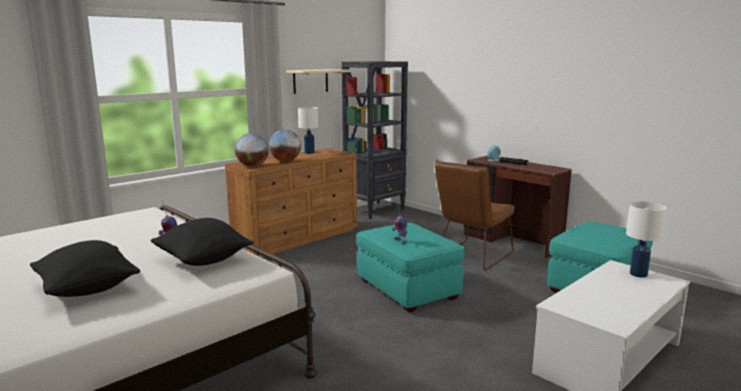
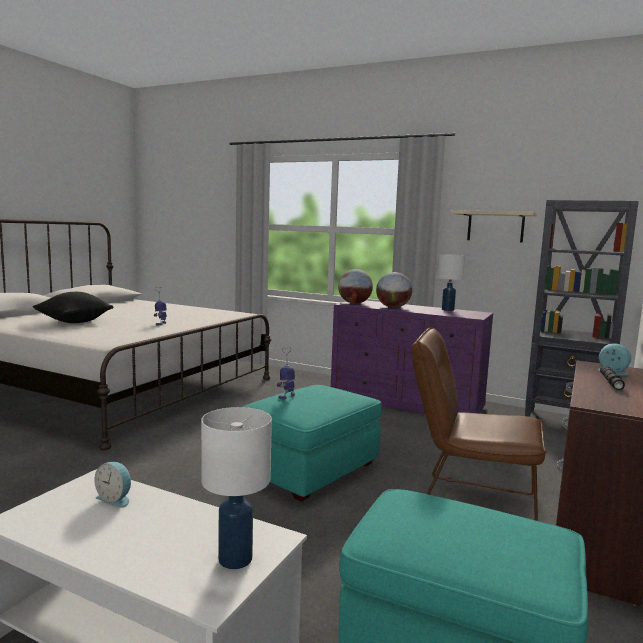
camera: 70 degrees right, 5 degrees down
black pillow [151,218,254,266] -> none
brown dresser [225,148,357,257] -> purple dresser [331,301,493,414]
none -> alarm clock [94,462,131,508]

